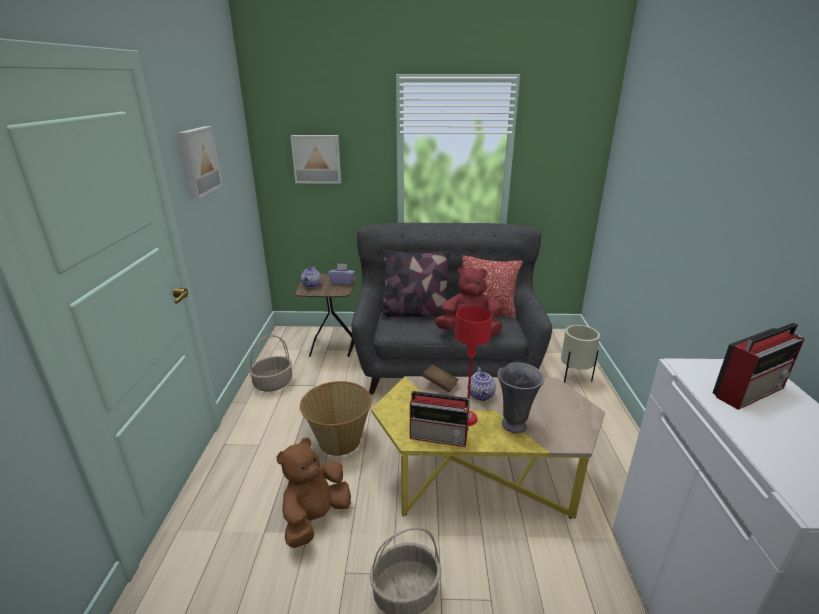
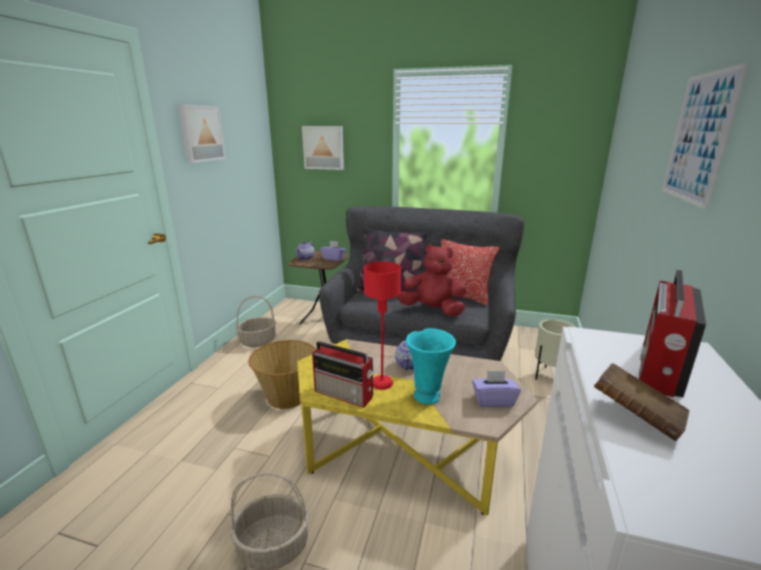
camera: 15 degrees right, 5 degrees down
brown plush toy [277,437,351,548] -> none
brown book [422,364,459,392] -> brown book moved to [594,363,689,441]
grey vase [497,362,544,433] -> turquoise vase [406,328,456,404]
radio [713,323,805,410] -> radio turned 135 degrees clockwise [639,270,706,398]
none -> purple tissue box [472,370,521,407]
none -> picture [662,63,749,210]

